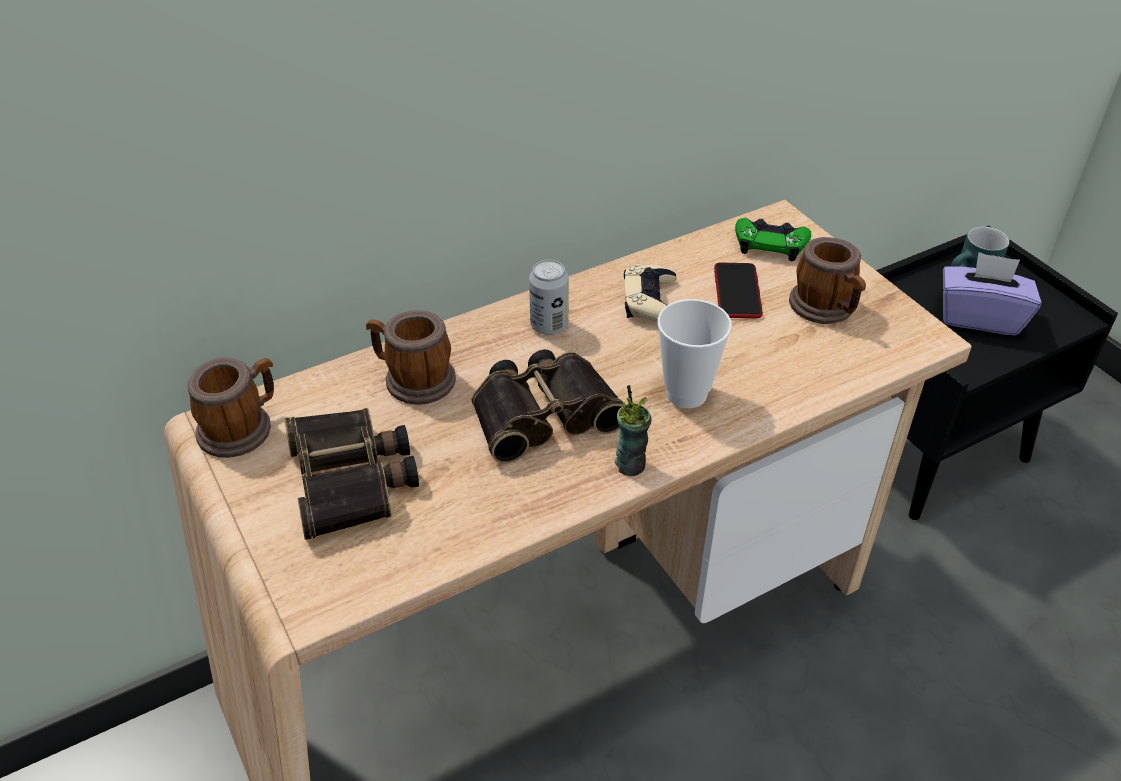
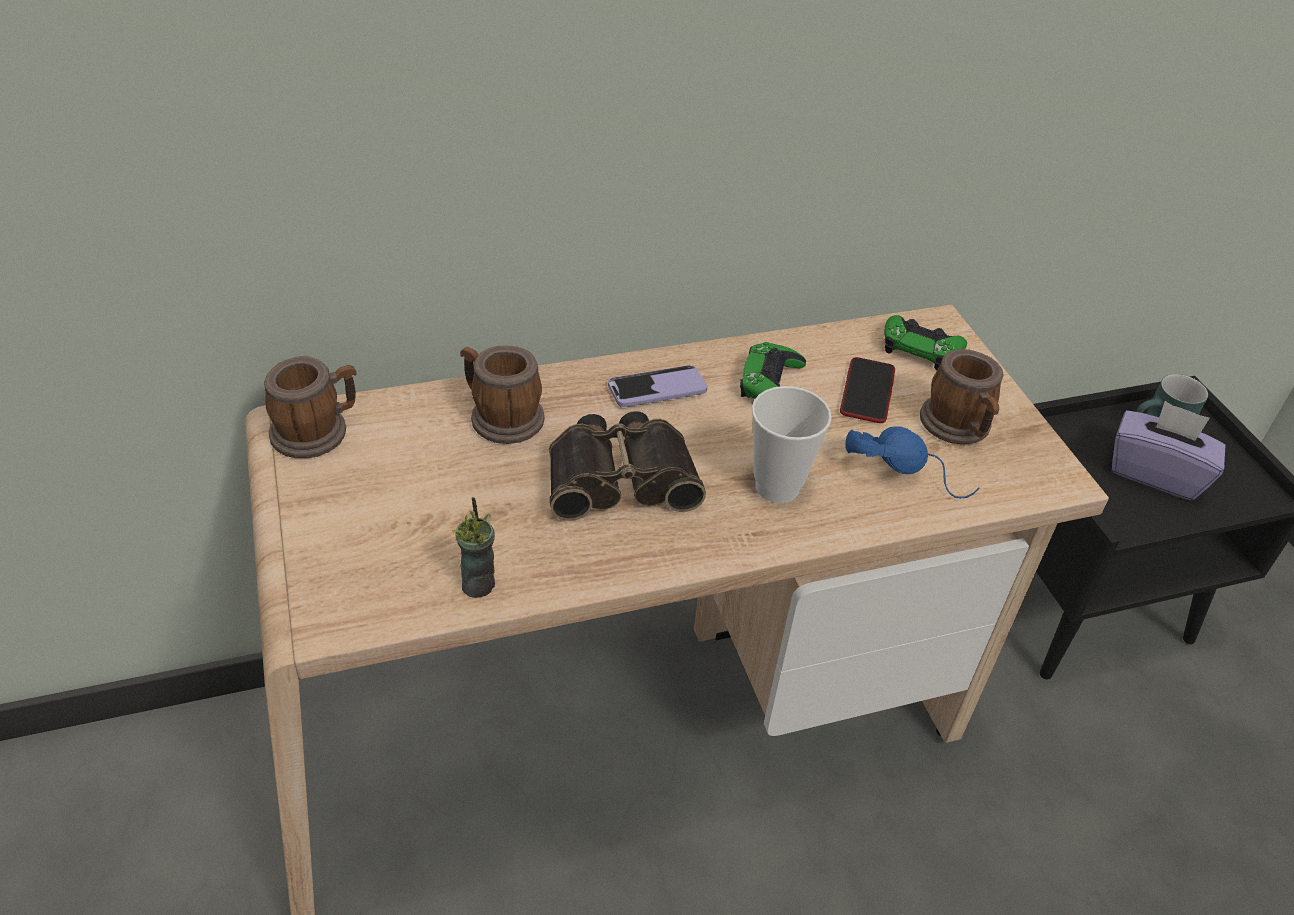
camera: 10 degrees right, 0 degrees up
binoculars [284,408,419,540] -> none
can [529,260,569,335] -> phone [608,365,707,407]
cup [615,385,652,476] -> cup moved to [452,497,495,598]
beige game controller [624,264,677,322] -> green game controller [740,342,806,399]
none -> blue headphones [845,426,980,498]

